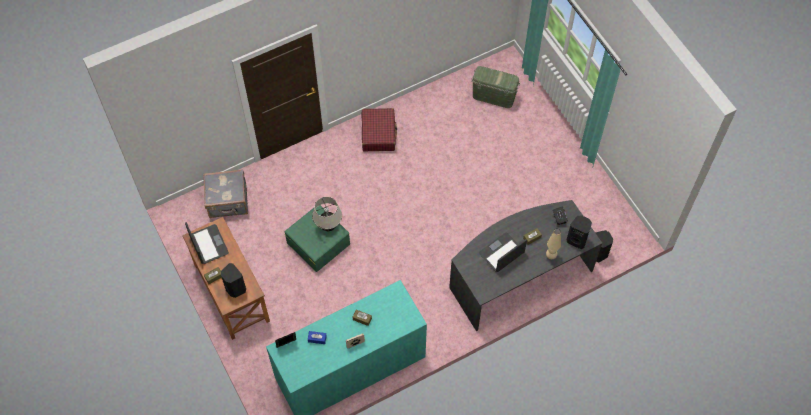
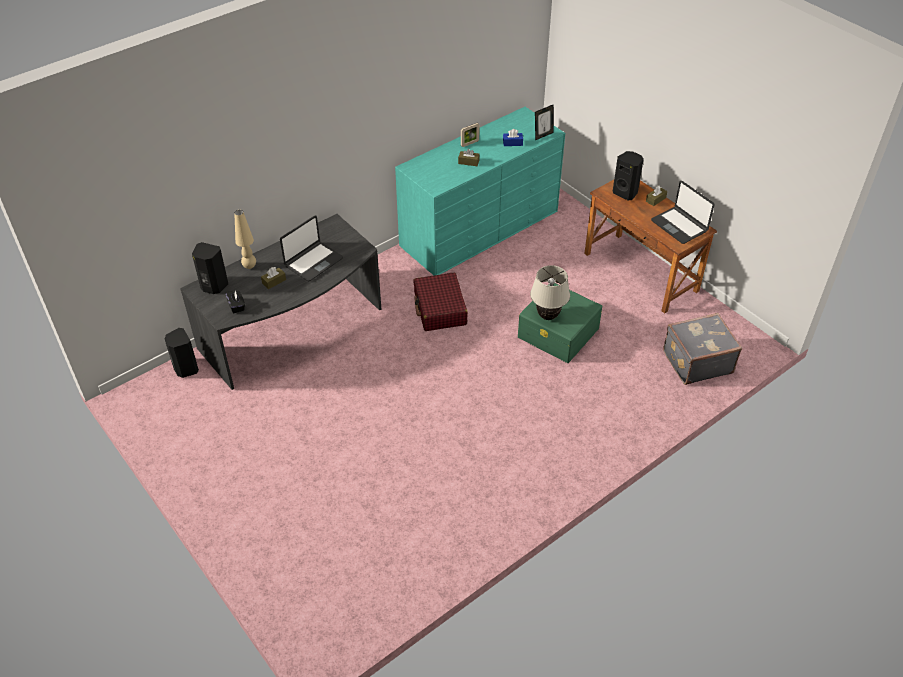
camera: 170 degrees right, 15 degrees down
red suitcase [361,108,397,151] -> red suitcase moved to [413,273,468,331]
green storage box [471,66,520,108] -> none

